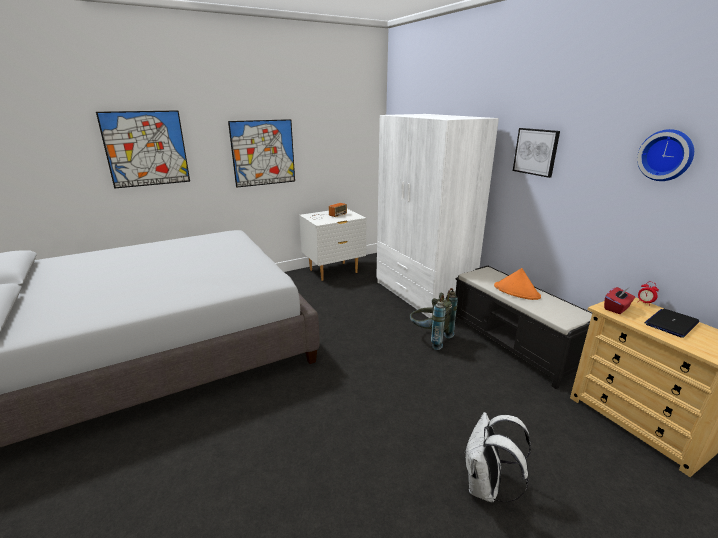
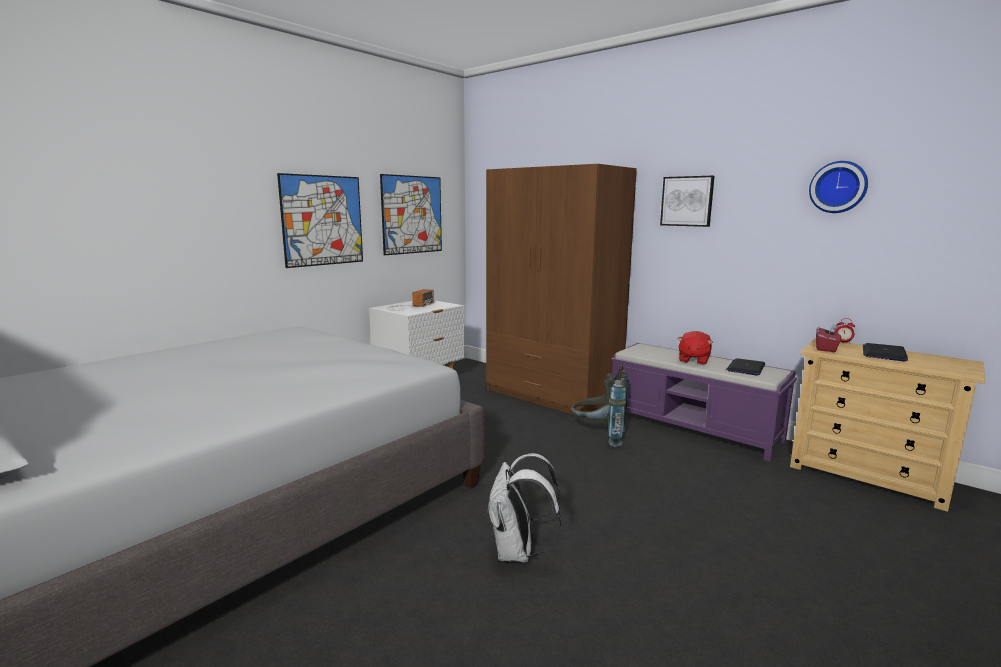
camera: 20 degrees left, 10 degrees down
picture [96,110,190,189] -> picture moved to [380,174,442,255]
white wardrobe [376,114,499,318] -> brown wardrobe [486,164,637,420]
black bench [455,266,592,389] -> purple bench [611,343,797,461]
white backpack [464,412,531,502] -> white backpack moved to [487,453,561,562]
orange hat [494,268,541,300] -> red plush toy [677,331,713,365]
none -> laptop [726,359,765,375]

